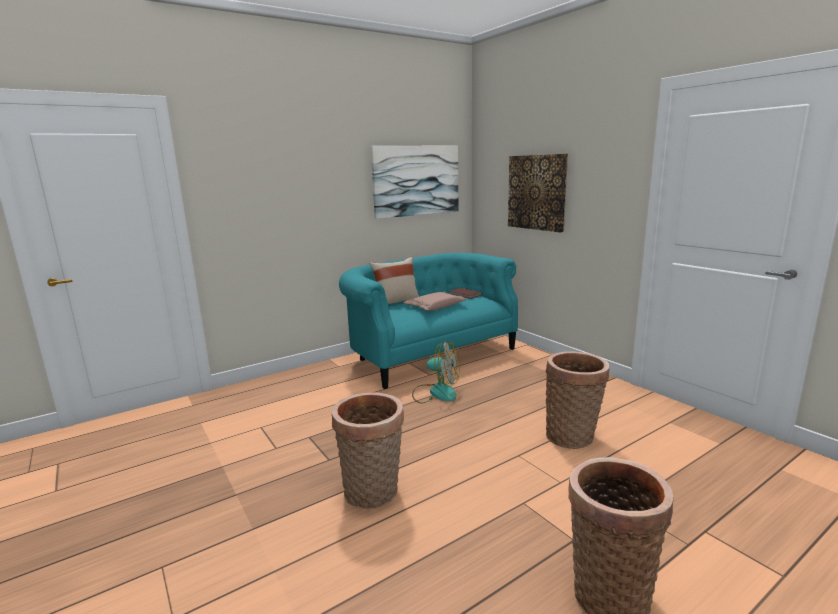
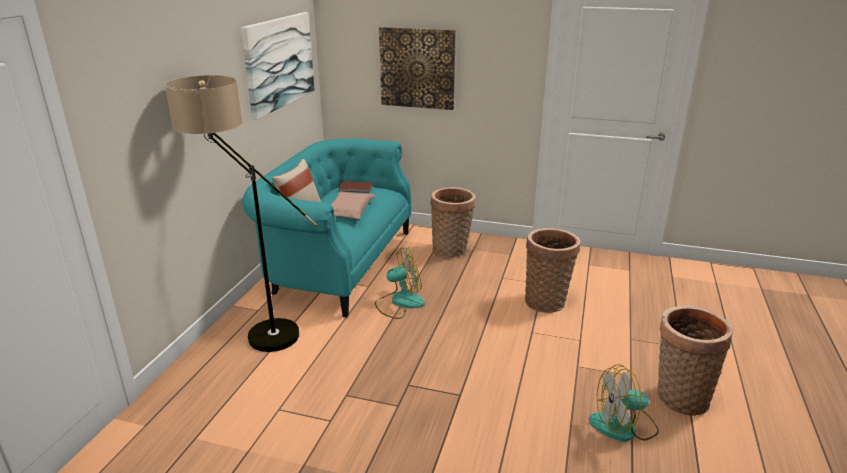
camera: 40 degrees left, 10 degrees up
basket [332,392,404,509] -> basket moved to [430,187,476,258]
none -> floor lamp [165,75,317,352]
none -> fan [589,364,659,442]

